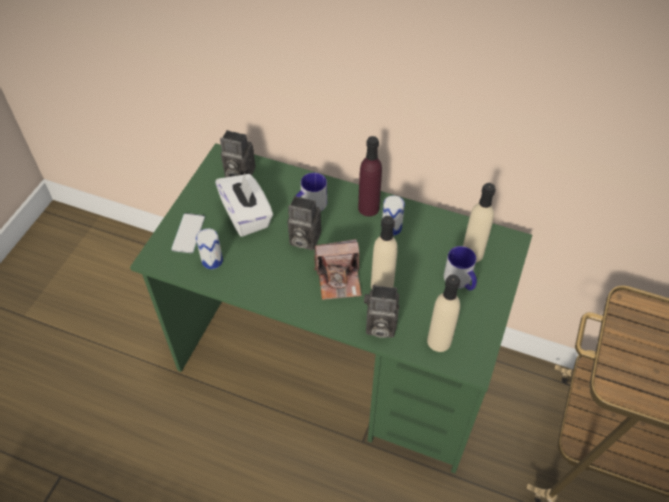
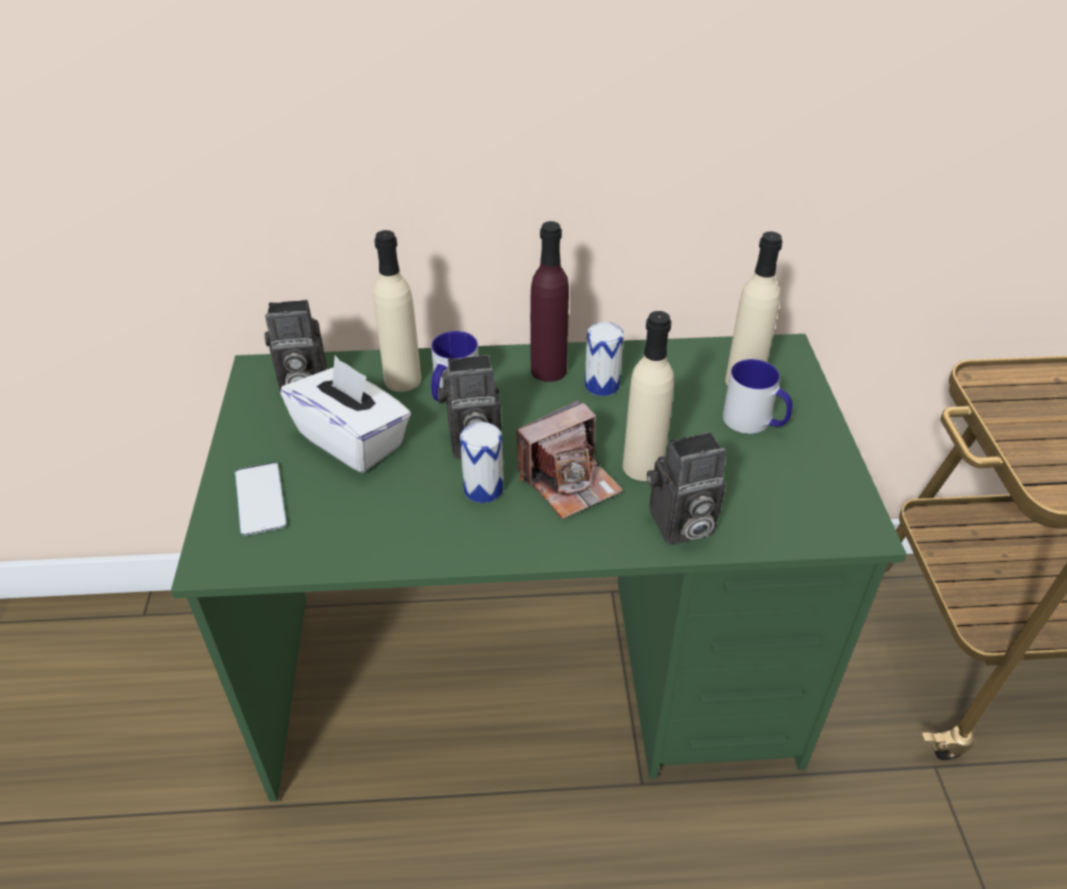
camera: 25 degrees left, 10 degrees down
can [196,228,223,269] -> can moved to [460,422,503,503]
beige bottle [427,274,460,352] -> beige bottle moved to [373,230,421,392]

